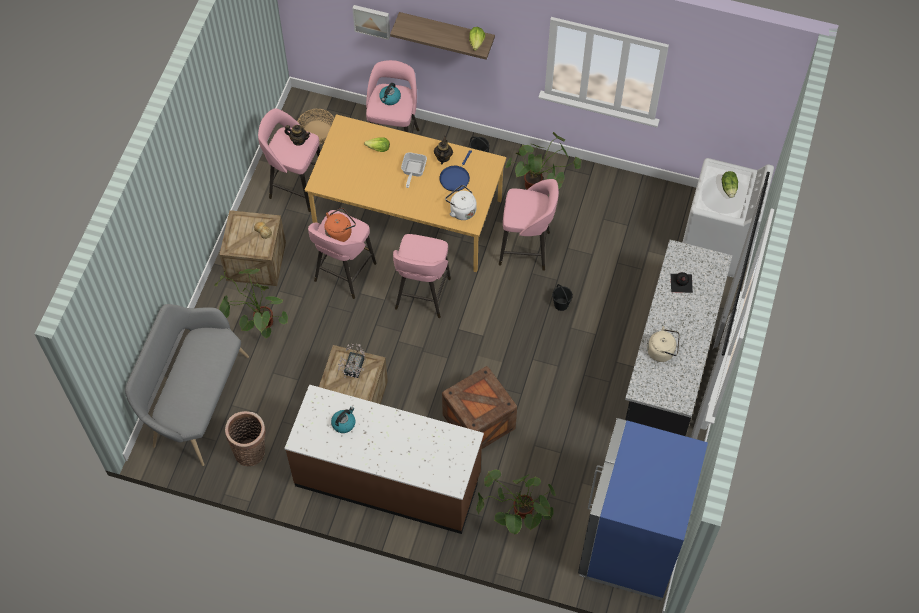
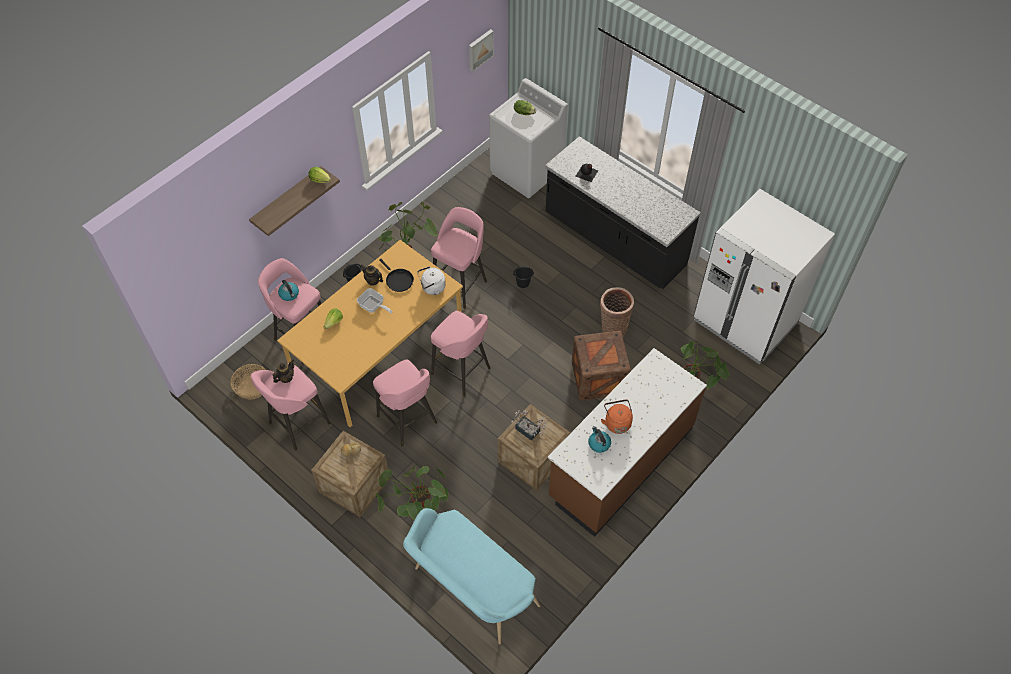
camera: 65 degrees left, 5 degrees down
grey bench [125,304,249,466] -> turquoise bench [403,508,540,644]
basket [225,411,266,466] -> basket moved to [600,287,634,337]
orange kettle [324,208,356,242] -> orange kettle moved to [601,399,633,434]
picture [352,5,390,40] -> picture moved to [469,29,494,72]
blue frying pan [439,150,472,191] -> black frying pan [379,259,414,292]
blue fridge [578,418,708,601] -> white fridge [693,189,835,364]
beige kettle [647,326,680,362] -> none

